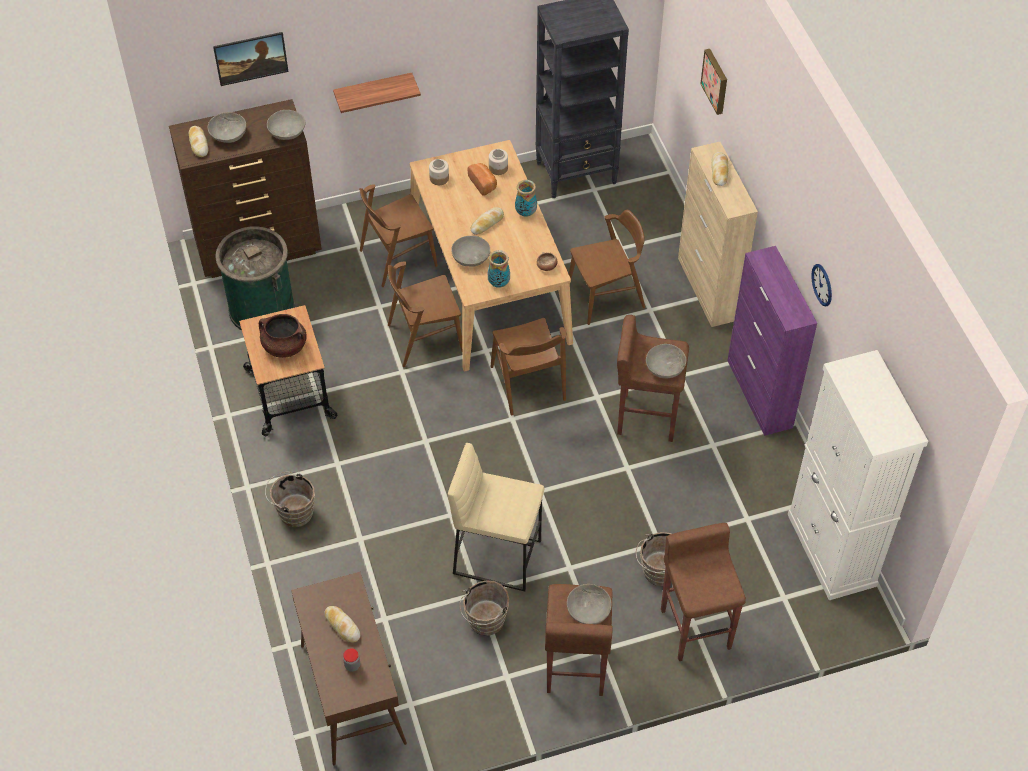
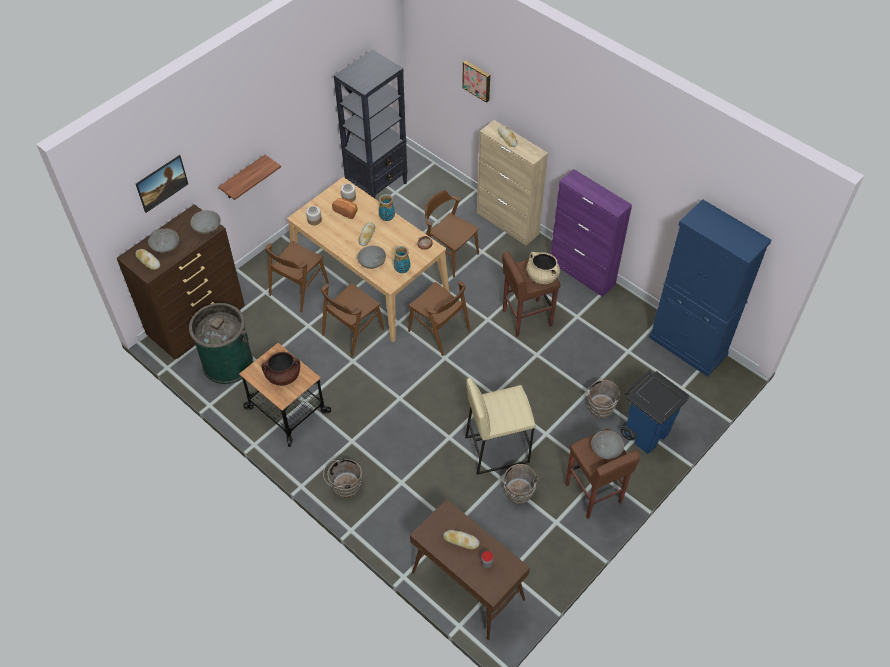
camera: 30 degrees left, 0 degrees up
brown chair [569,210,645,325] -> brown chair turned 90 degrees counterclockwise [425,190,479,278]
grey bowl [646,344,687,378] -> beige cooking pot [527,252,560,284]
brown stool [661,523,746,661] -> blue trash can [620,370,689,454]
white cabinet [787,350,928,600] -> blue cabinet [649,199,771,377]
wall clock [811,264,832,306] -> none

